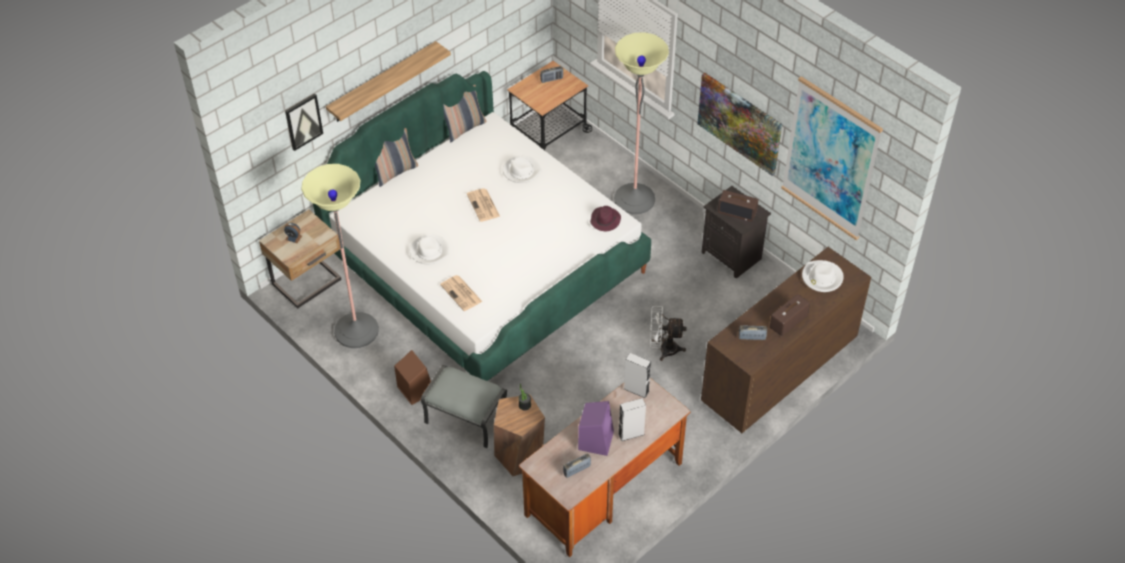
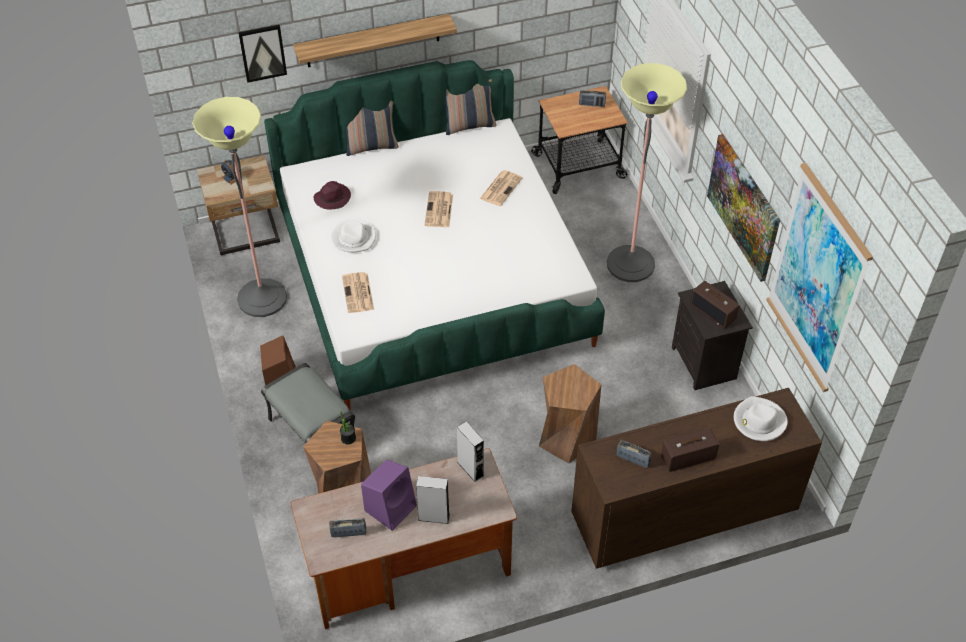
camera: 25 degrees right, 0 degrees up
white hat [503,156,542,183] -> newspaper [480,170,523,206]
purple hat [590,206,621,232] -> purple hat moved to [314,181,351,209]
white fan [650,306,687,361] -> brown stool [539,364,601,463]

